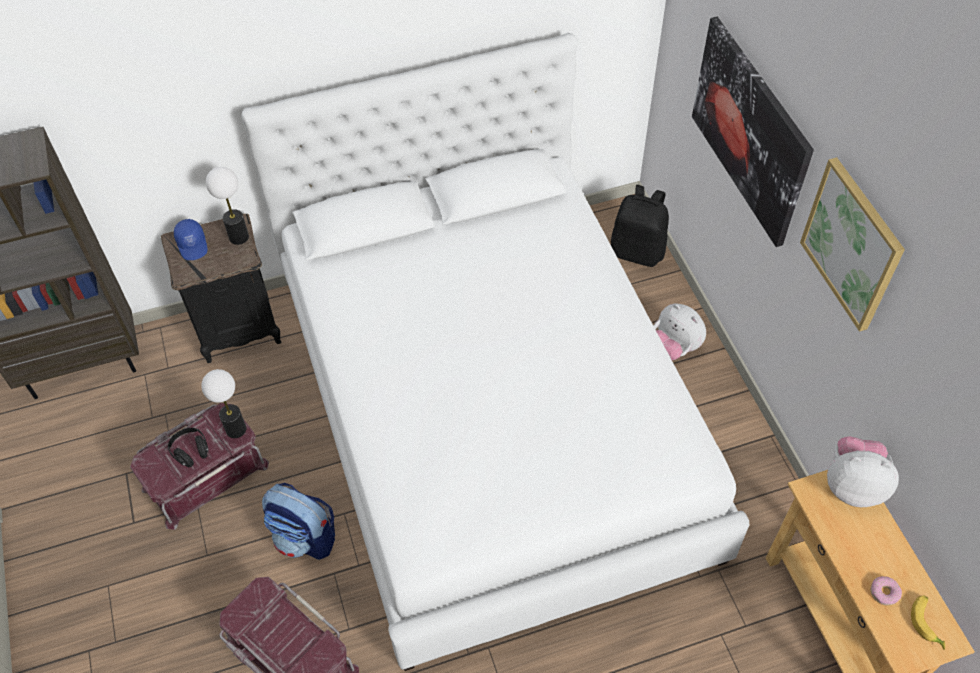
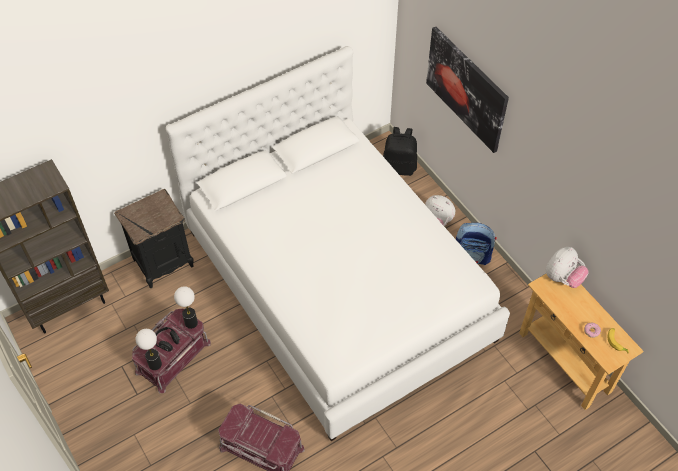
camera: 15 degrees left, 0 degrees up
blue cap [174,219,207,260] -> none
table lamp [206,167,249,245] -> table lamp moved to [136,329,162,370]
backpack [262,483,335,560] -> backpack moved to [456,223,497,265]
picture [800,157,905,332] -> none
plush toy [827,436,899,507] -> plush toy turned 135 degrees clockwise [545,247,589,288]

